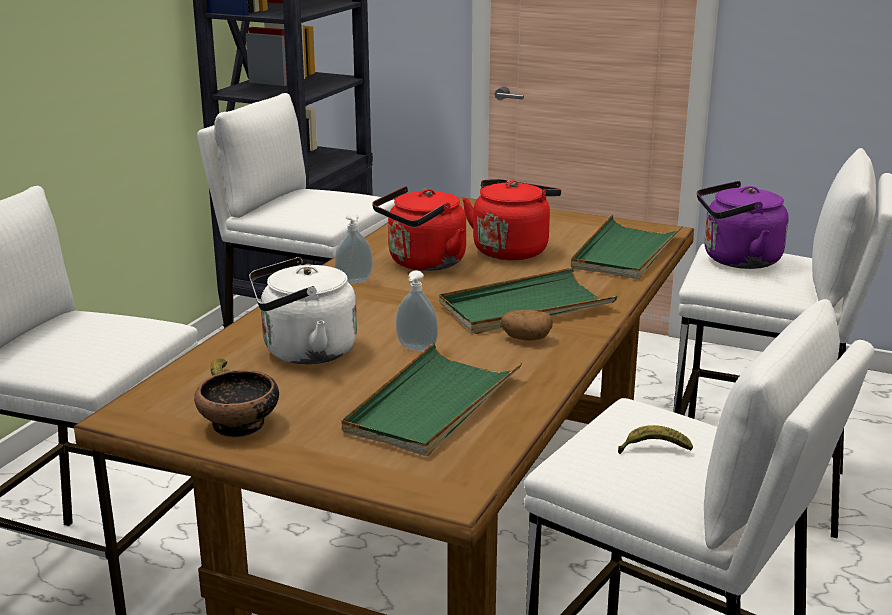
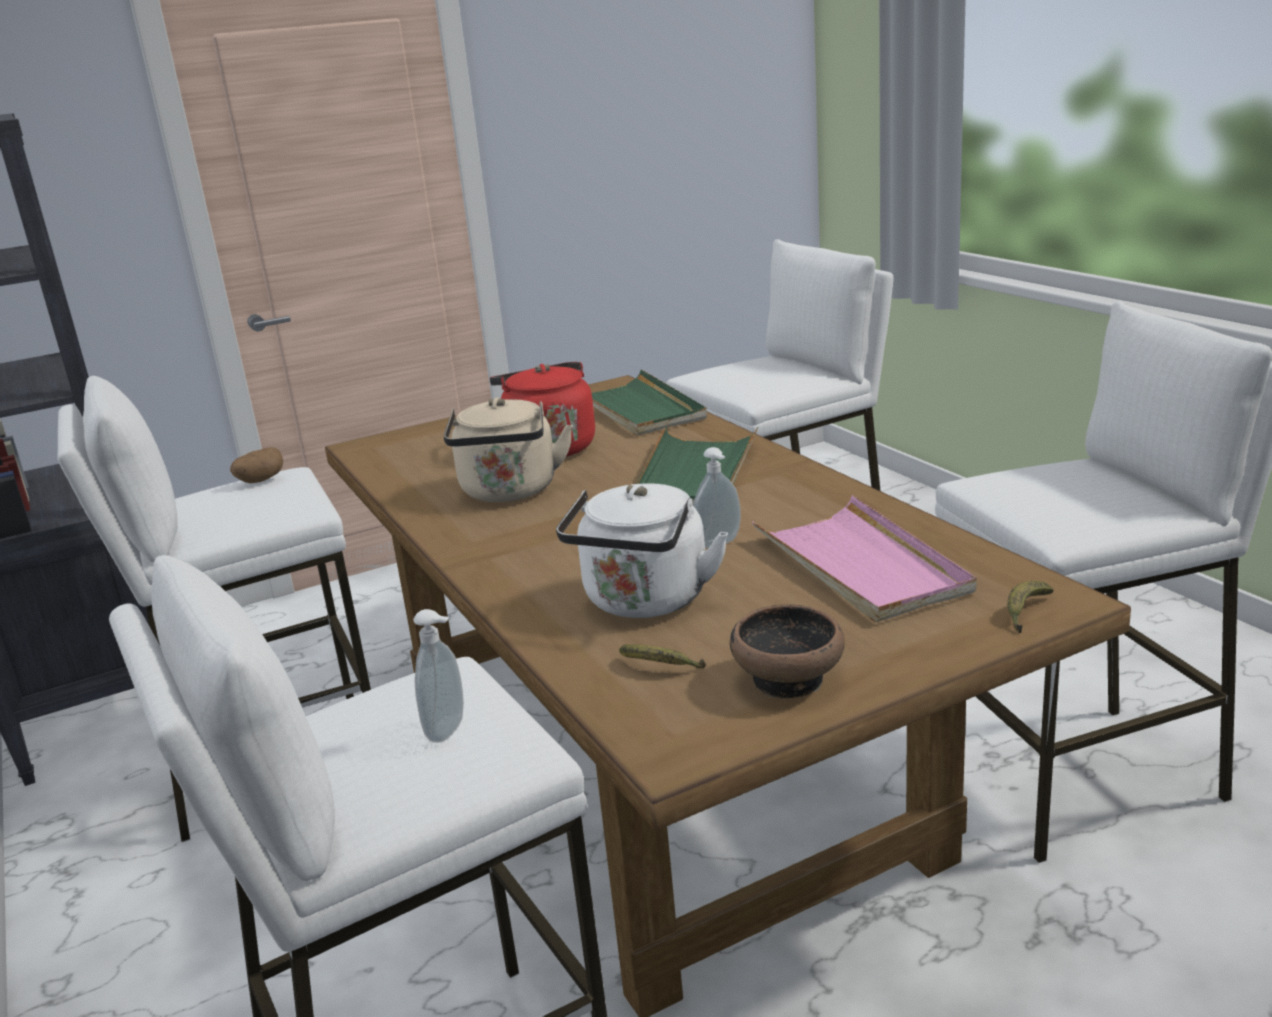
camera: 50 degrees left, 0 degrees up
soap dispenser [334,213,373,284] -> soap dispenser moved to [413,609,464,743]
green tray [342,343,522,456] -> pink tray [752,496,977,622]
red kettle [372,186,466,271] -> beige kettle [444,397,573,502]
potato [501,310,553,341] -> potato moved to [230,447,283,483]
banana [618,425,693,454] -> banana moved to [1007,581,1054,634]
purple kettle [697,181,789,269] -> none

